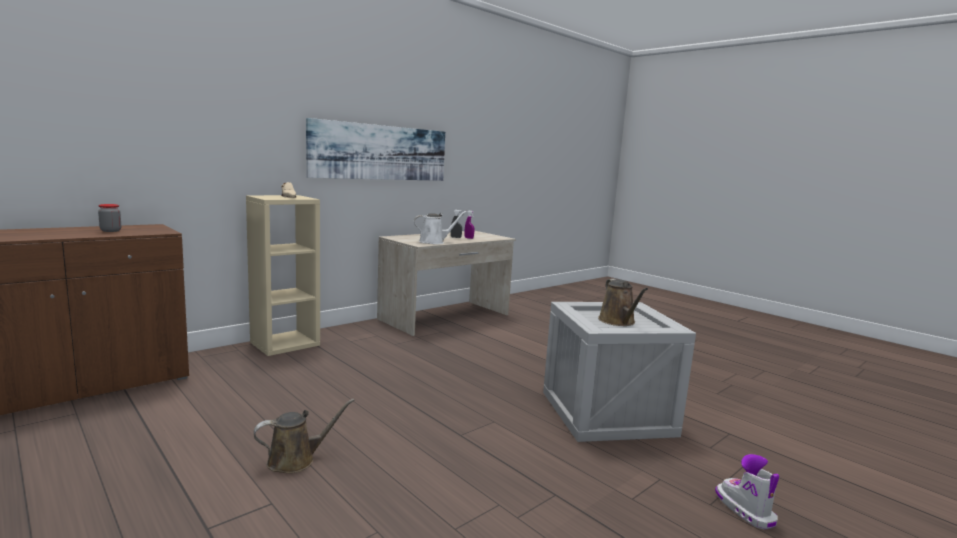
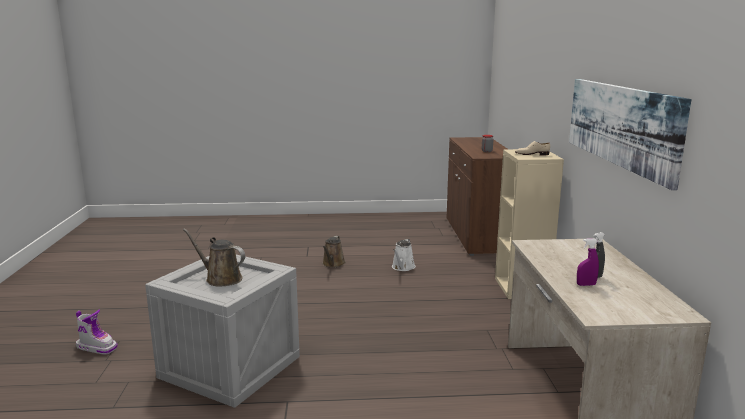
camera: 130 degrees right, 5 degrees up
white watering can [413,211,467,244] -> white watering can moved to [392,239,416,271]

